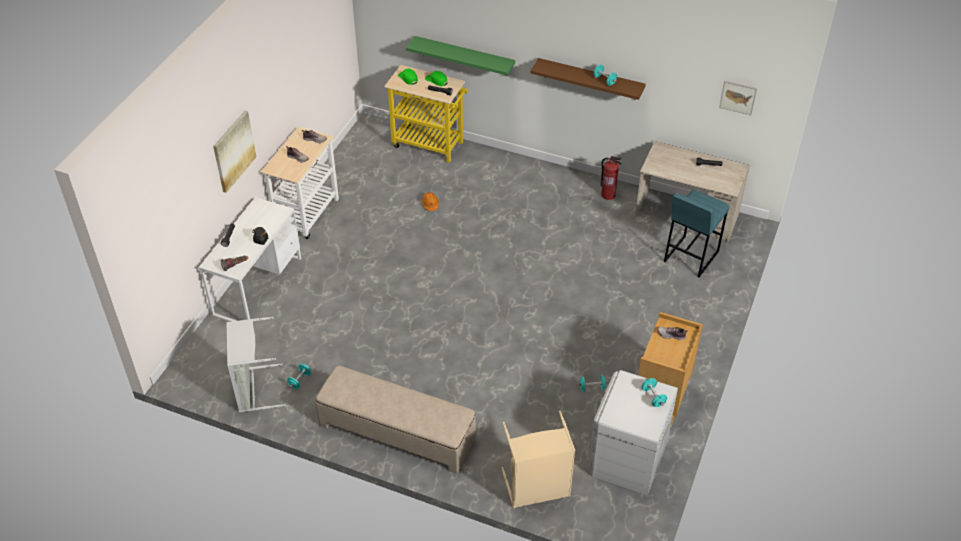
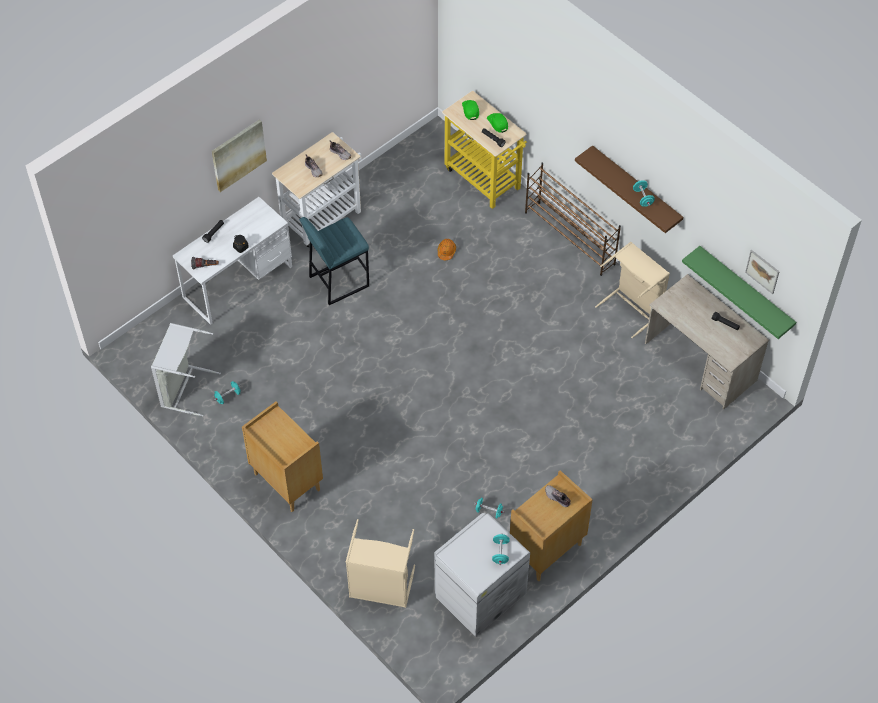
camera: 25 degrees right, 10 degrees up
beige bench [315,365,476,474] -> brown cabinet [242,401,323,512]
green shelf [406,36,515,76] -> green shelf moved to [682,246,796,339]
fire extinguisher [600,156,621,200] -> beige laundry basket [595,242,670,338]
turquoise stool [664,190,729,278] -> turquoise stool moved to [299,217,369,305]
none -> brown shoe rack [525,163,621,276]

